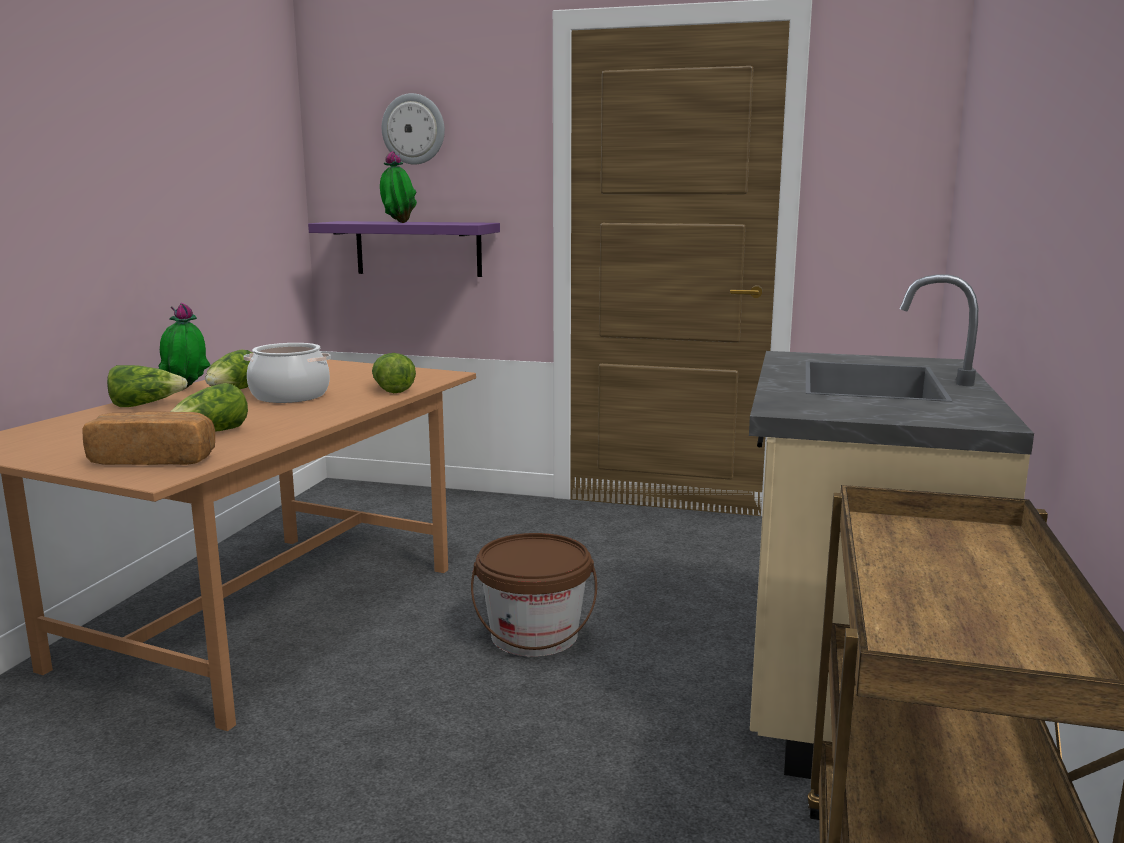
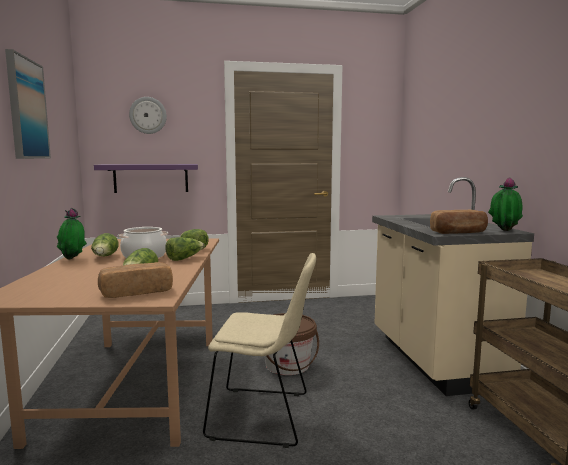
camera: 25 degrees left, 5 degrees down
lettuce [107,365,188,407] -> lettuce moved to [165,237,204,261]
potted plant [380,151,417,223] -> potted plant moved to [488,177,523,231]
none -> picture [5,49,51,159]
none -> beige chair [203,253,316,448]
none -> bread [430,210,488,234]

